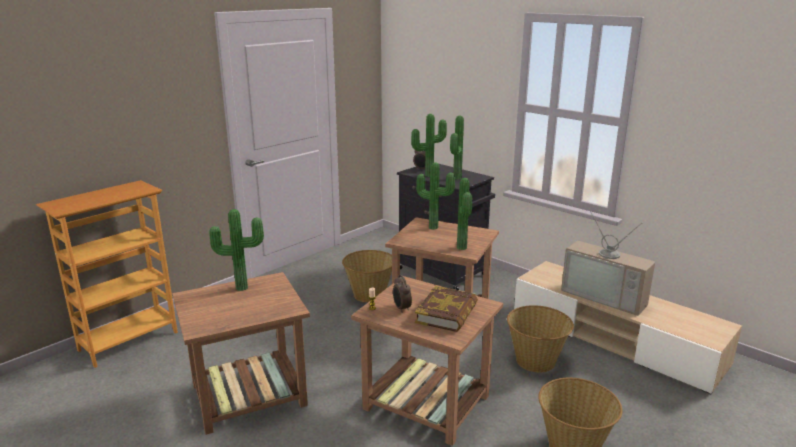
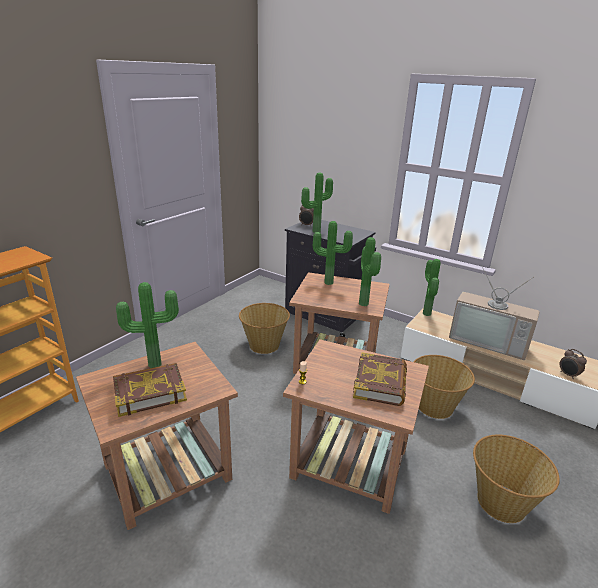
camera: 10 degrees left, 5 degrees up
alarm clock [393,275,412,313] -> alarm clock moved to [560,349,587,378]
potted plant [450,115,464,180] -> potted plant moved to [423,259,441,316]
none -> book [113,363,187,417]

